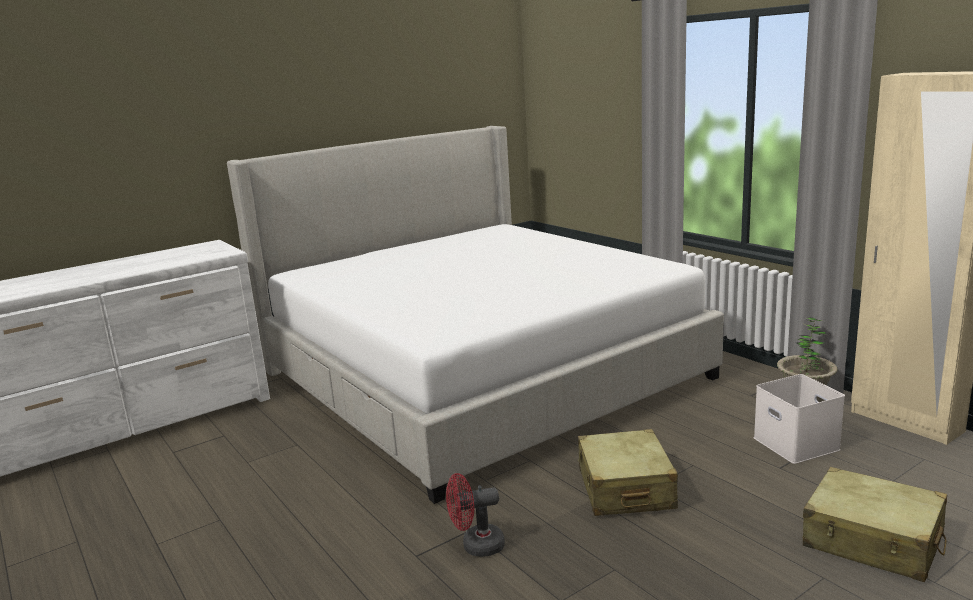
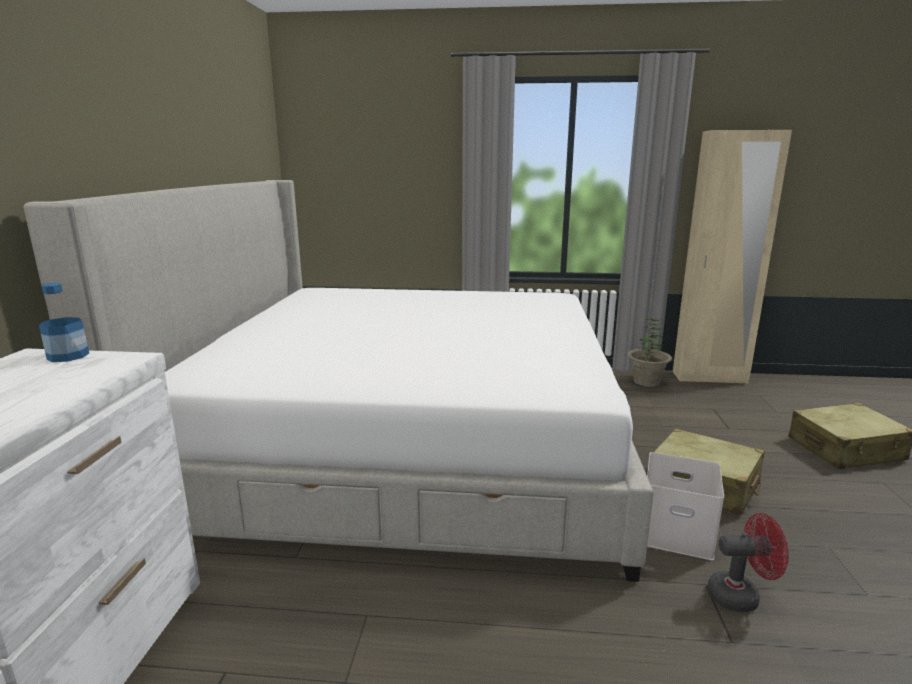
camera: 50 degrees left, 0 degrees up
red fan [446,473,505,557] -> red fan turned 120 degrees counterclockwise [708,513,789,612]
white storage box [754,374,845,464] -> white storage box moved to [647,452,724,560]
none -> bottle [39,283,89,362]

